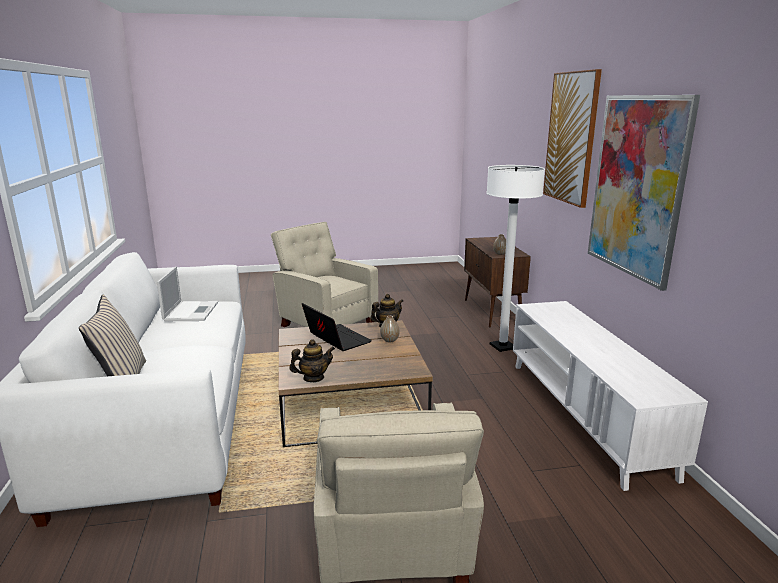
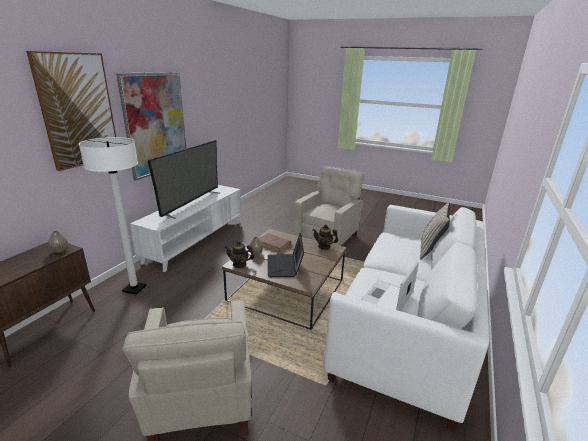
camera: 145 degrees left, 5 degrees up
none -> television [147,140,220,219]
none -> brown book [258,233,291,253]

